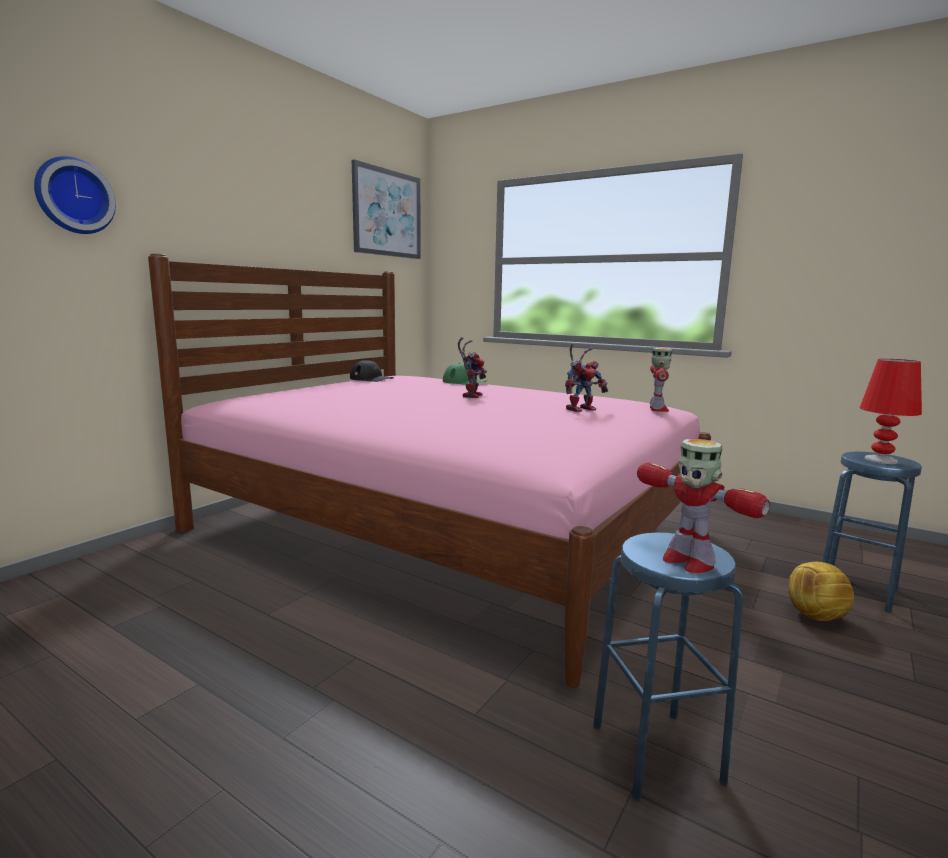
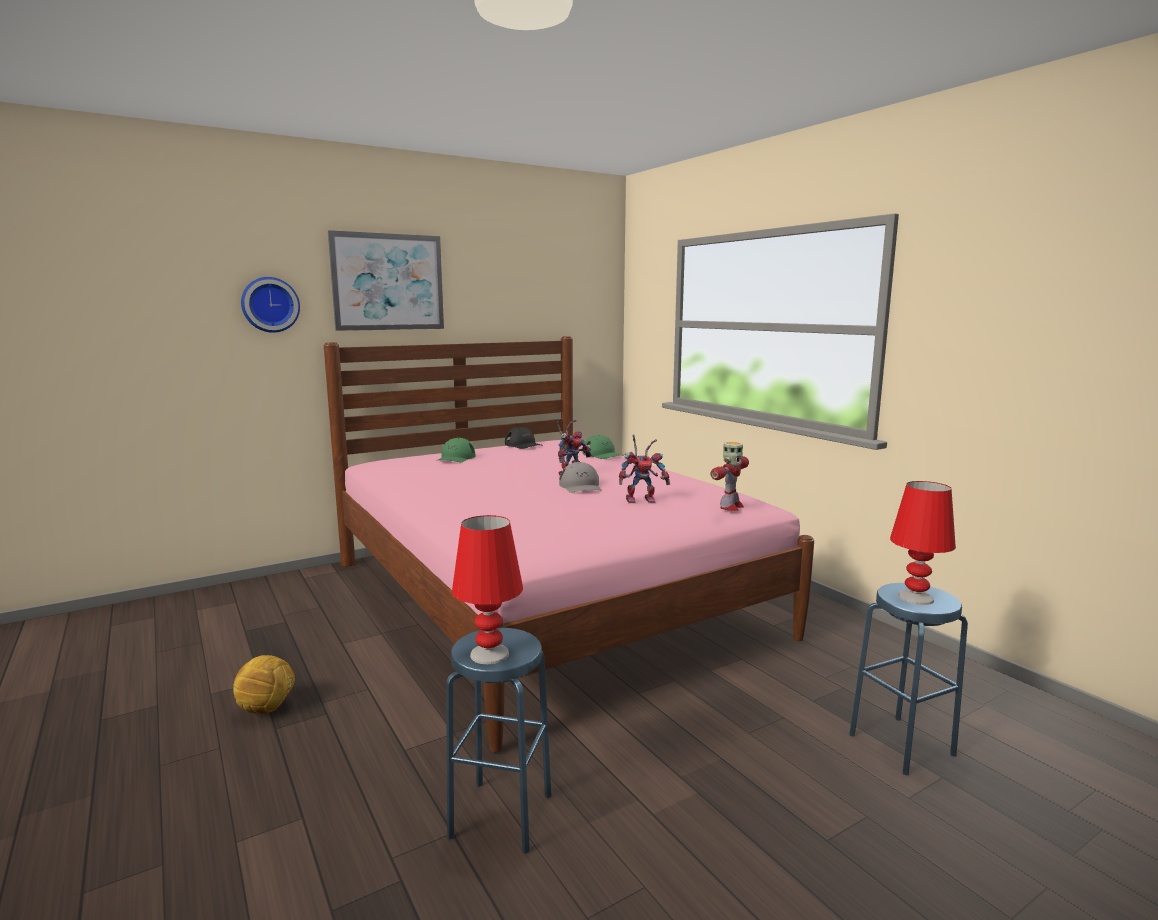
camera: 25 degrees right, 0 degrees up
picture [352,159,420,259] -> picture moved to [328,230,444,331]
toy robot [637,439,770,573] -> red table lamp [452,515,523,664]
football [788,562,854,621] -> football moved to [233,655,295,714]
none -> green cap [436,438,475,462]
none -> grey cap [559,462,602,493]

